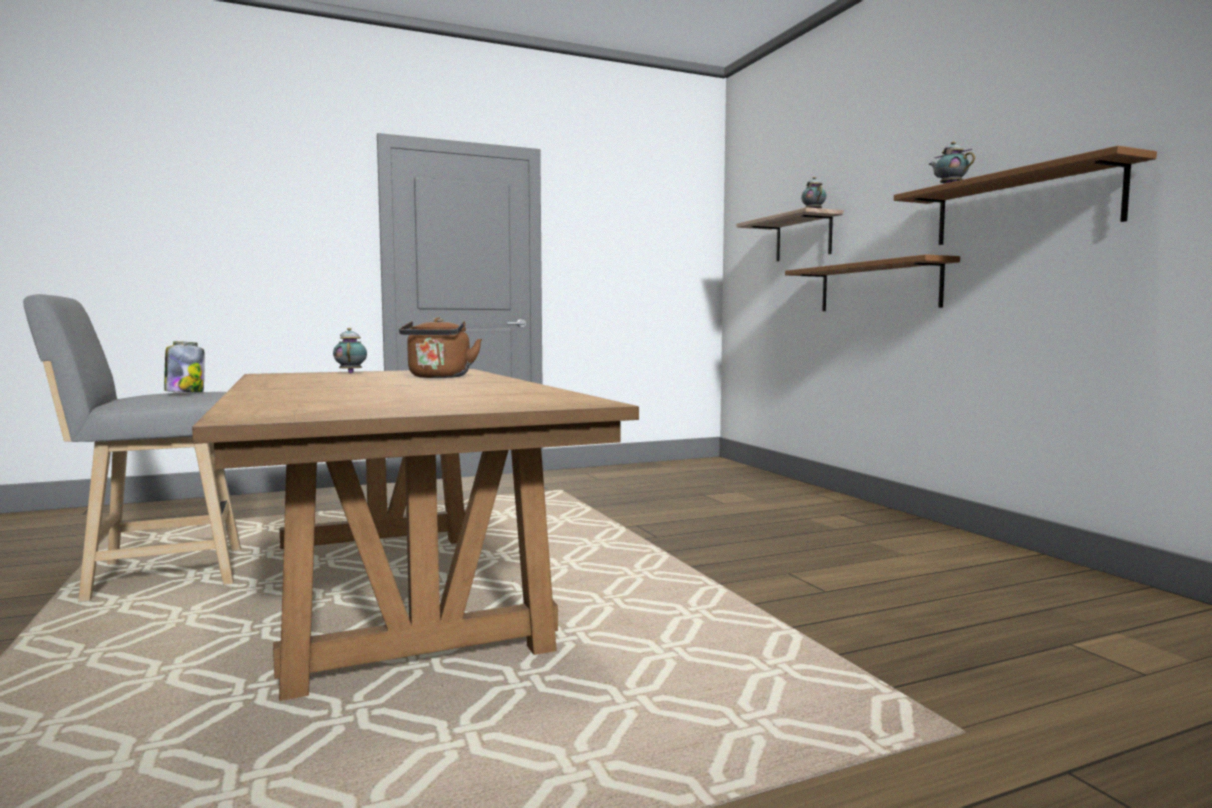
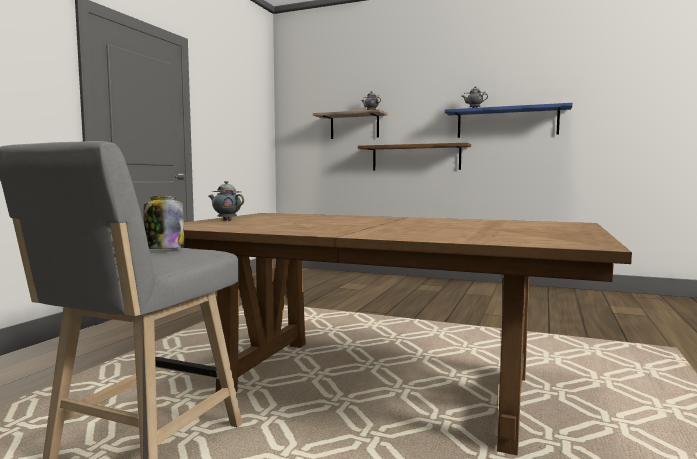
camera: 45 degrees left, 0 degrees up
brown kettle [399,317,482,378] -> none
brown shelf [894,146,1157,245] -> blue shelf [445,103,573,138]

